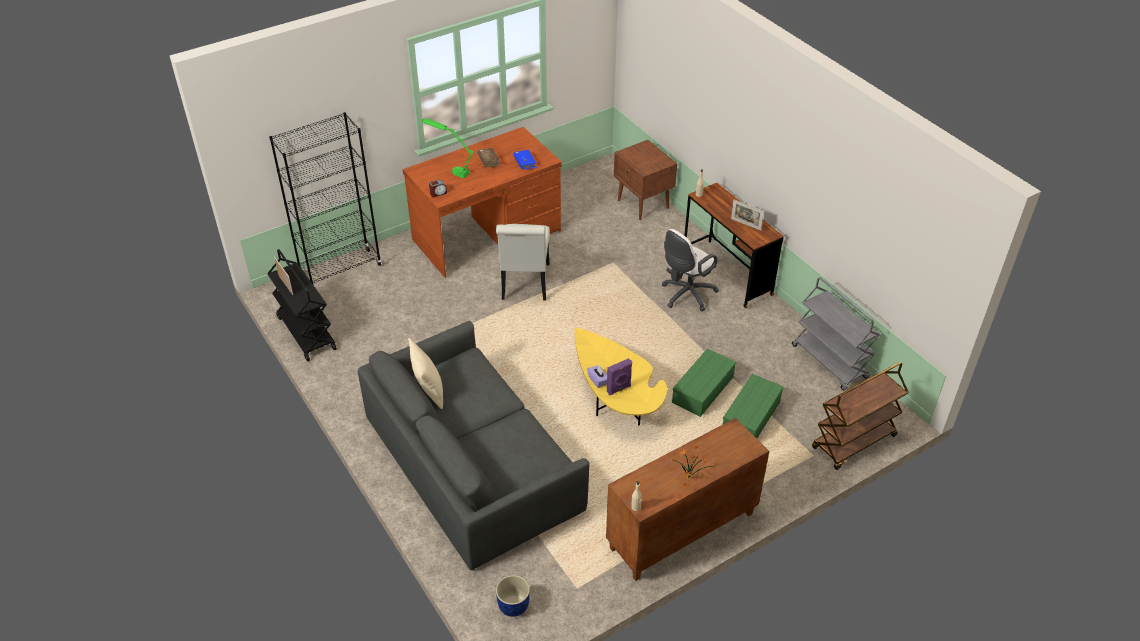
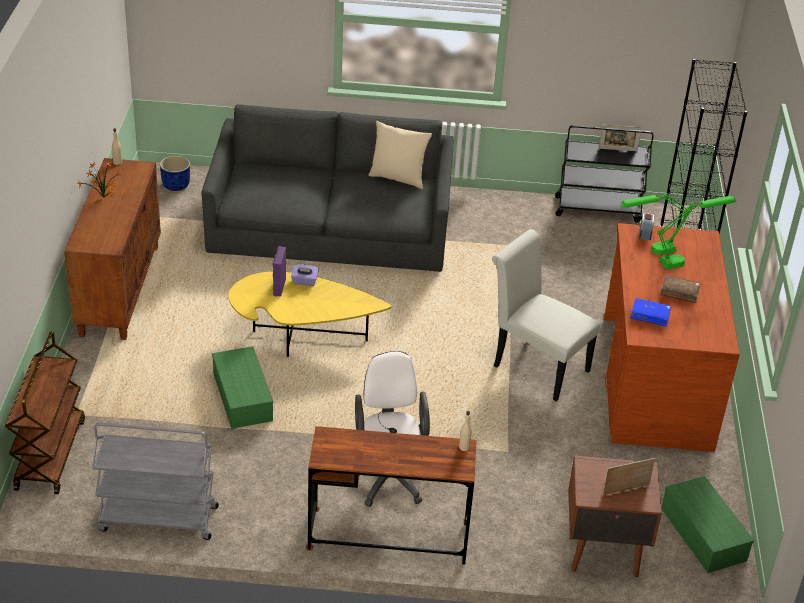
camera: 125 degrees right, 5 degrees down
green storage box [723,374,784,438] -> green storage box moved to [661,476,754,573]
picture frame [731,200,764,231] -> picture frame moved to [602,458,655,495]
none -> green table lamp [620,193,692,255]

